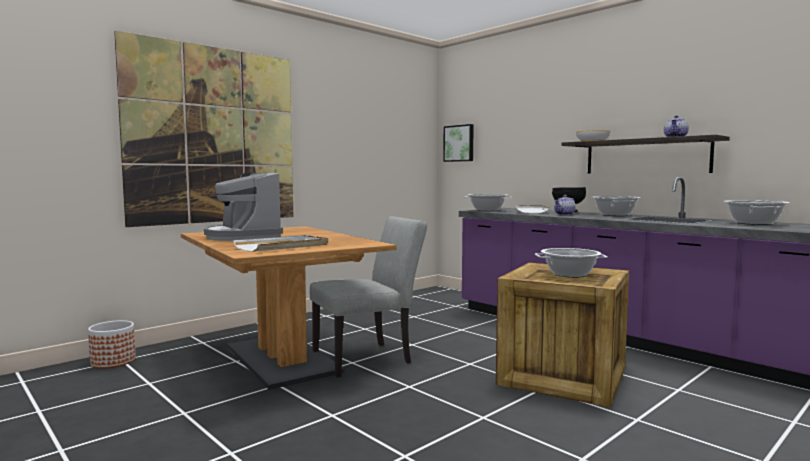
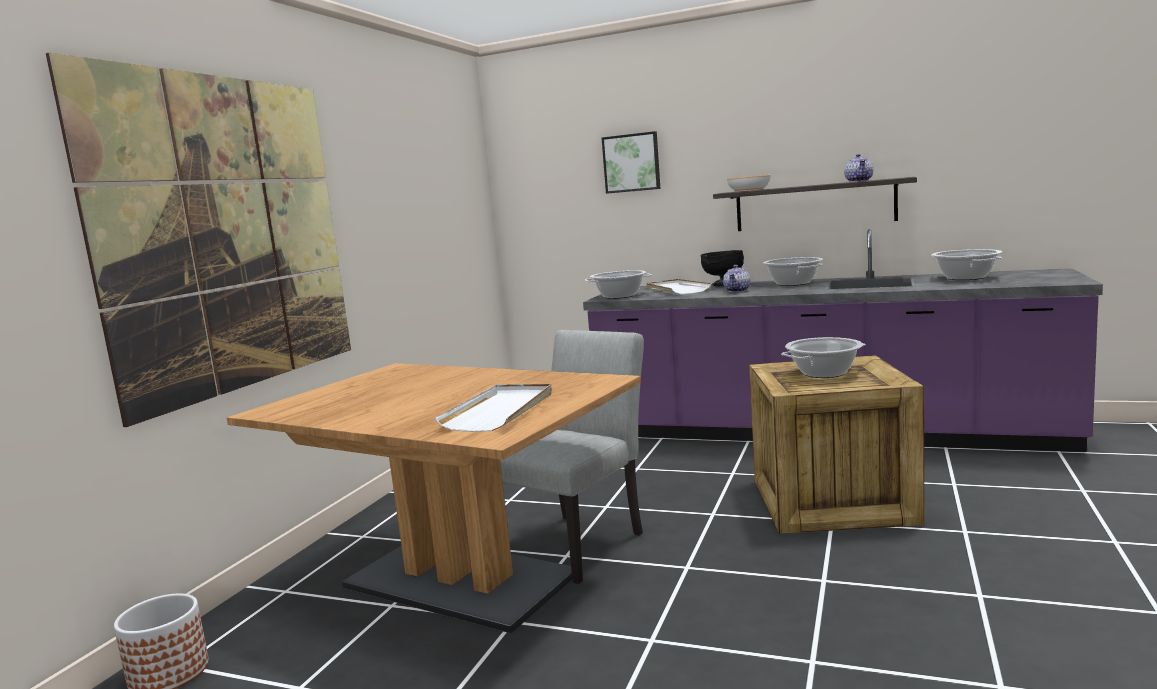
camera: 25 degrees left, 5 degrees up
coffee machine [204,172,283,241] -> none
picture [443,124,474,162] -> picture moved to [602,131,660,194]

